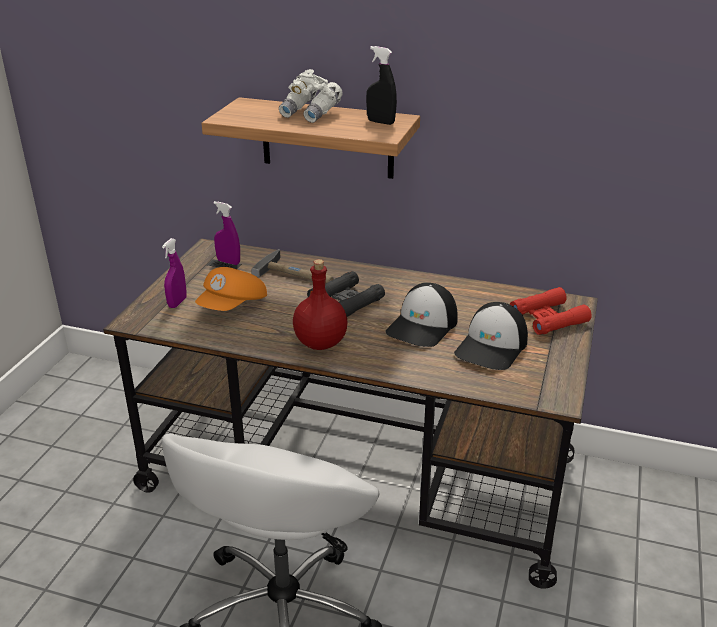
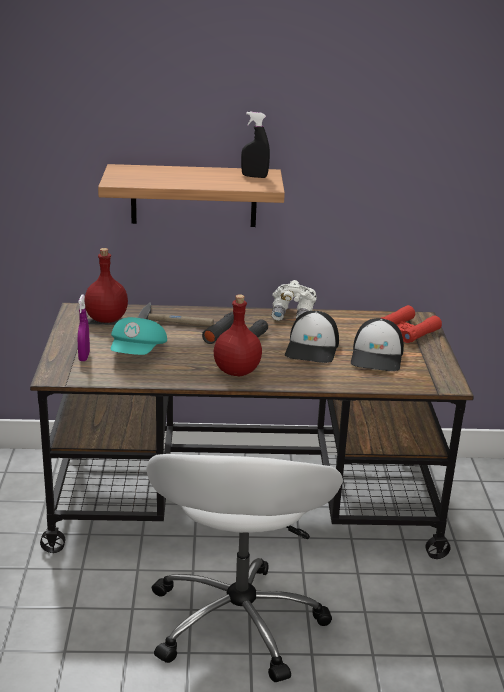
camera: 20 degrees left, 5 degrees down
orange cap [195,267,267,311] -> turquoise cap [111,317,167,355]
purple spray bottle [214,201,240,265] -> red bottle [84,248,128,323]
white binoculars [279,69,343,123] -> white binoculars moved to [272,280,317,321]

